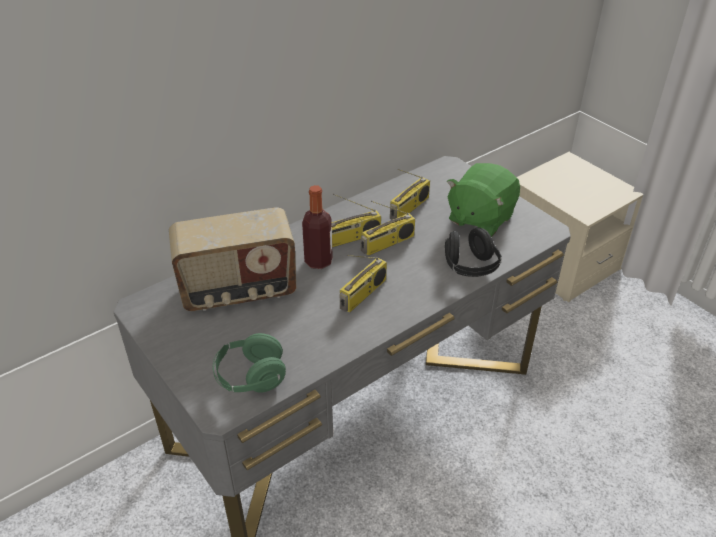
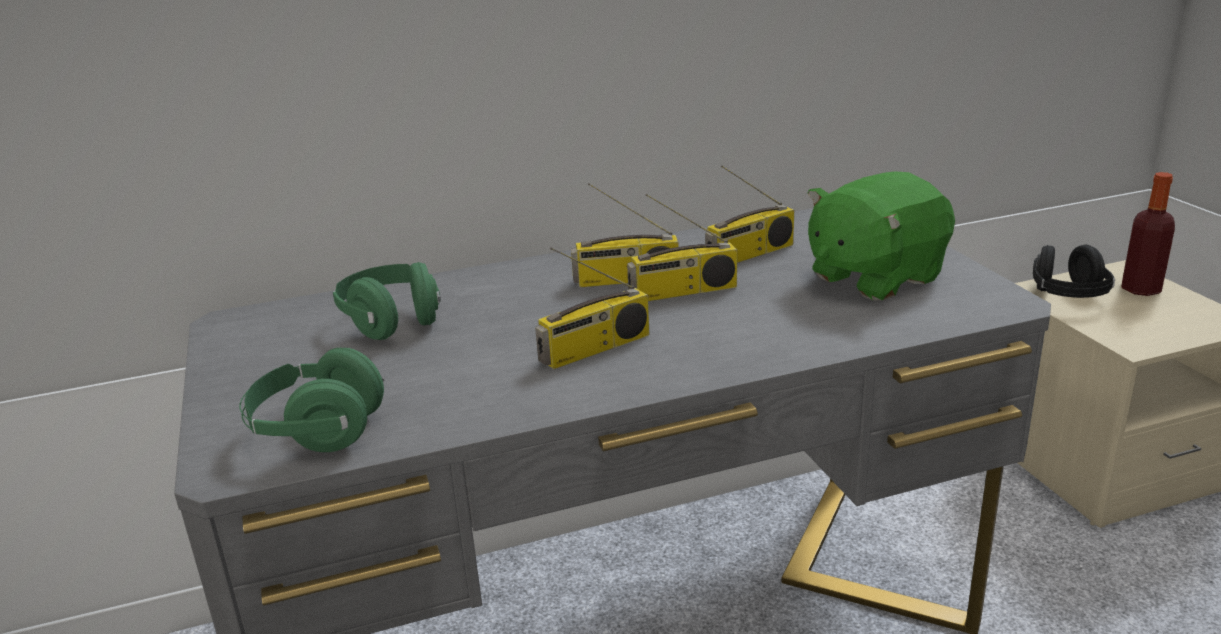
camera: 20 degrees right, 15 degrees down
radio [169,207,296,311] -> green headphones [333,262,441,340]
bottle [302,185,333,269] -> bottle moved to [1121,172,1175,296]
black headphones [445,227,502,277] -> black headphones moved to [1033,245,1115,298]

